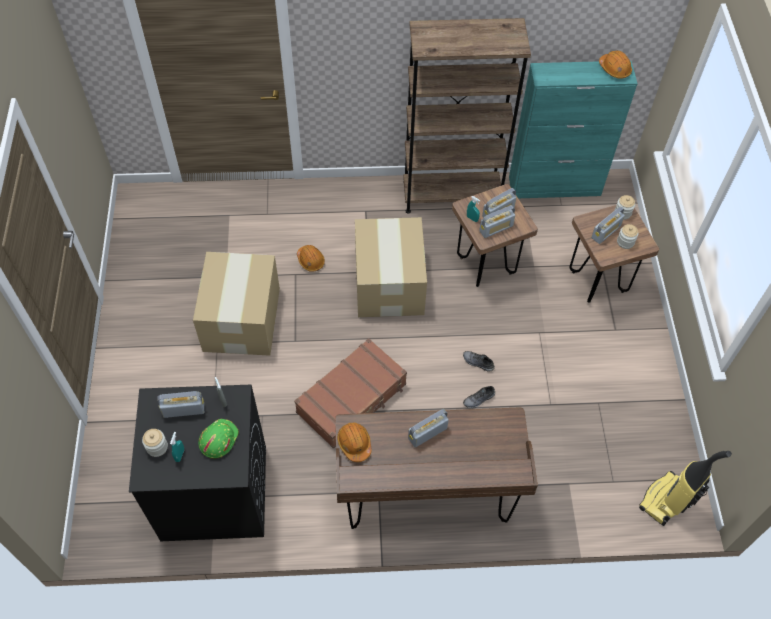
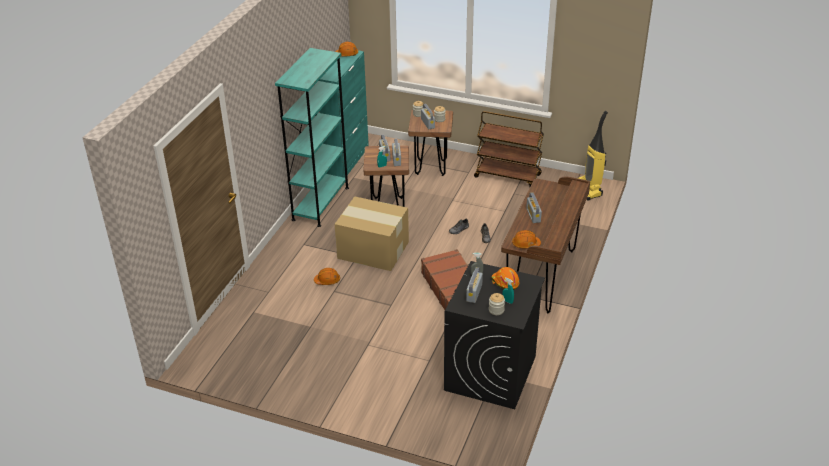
camera: 65 degrees left, 20 degrees down
cardboard box [193,252,280,356] -> none
green hard hat [198,419,239,459] -> orange hard hat [491,267,519,290]
brown bookcase [403,18,531,214] -> turquoise bookcase [275,48,349,227]
none -> brown cart [474,111,544,187]

